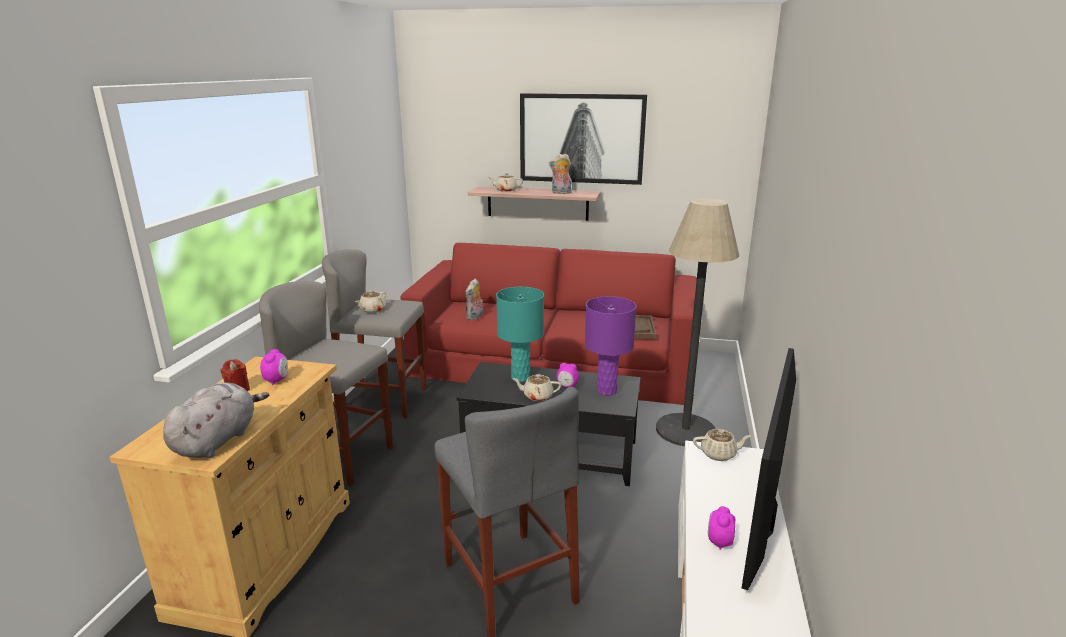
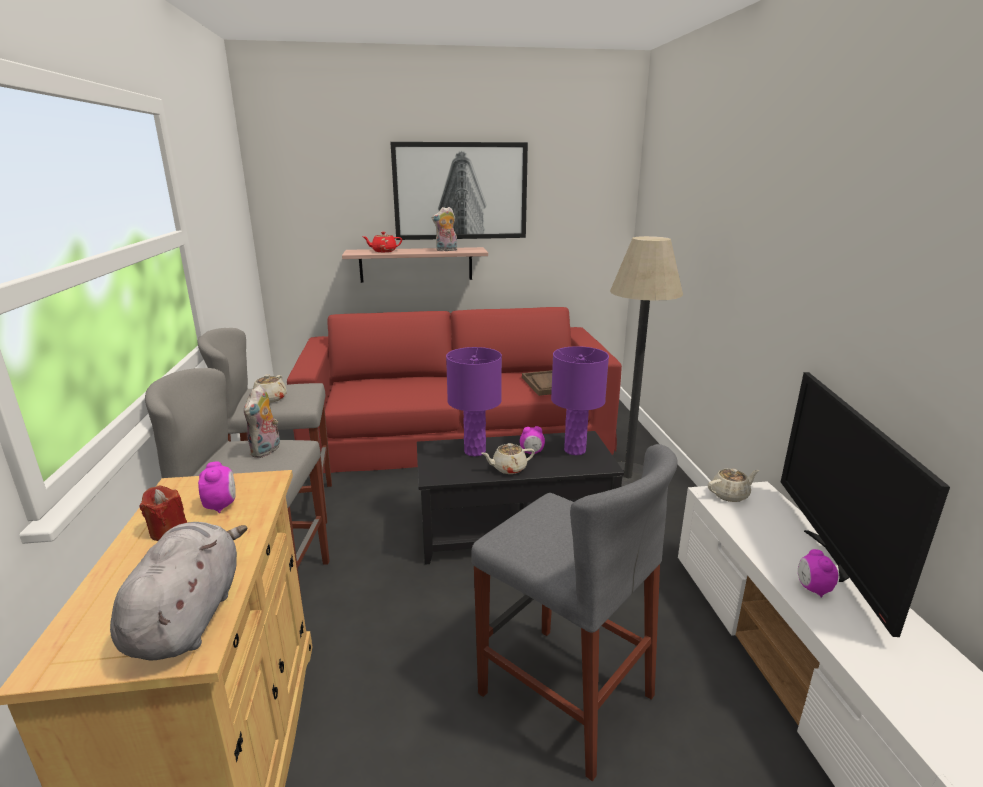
camera: 20 degrees left, 0 degrees up
plush toy [465,279,483,320] -> plush toy moved to [244,385,280,458]
beige teapot [488,173,523,192] -> red teapot [363,232,402,252]
turquoise table lamp [496,287,544,382] -> purple table lamp [446,347,502,456]

